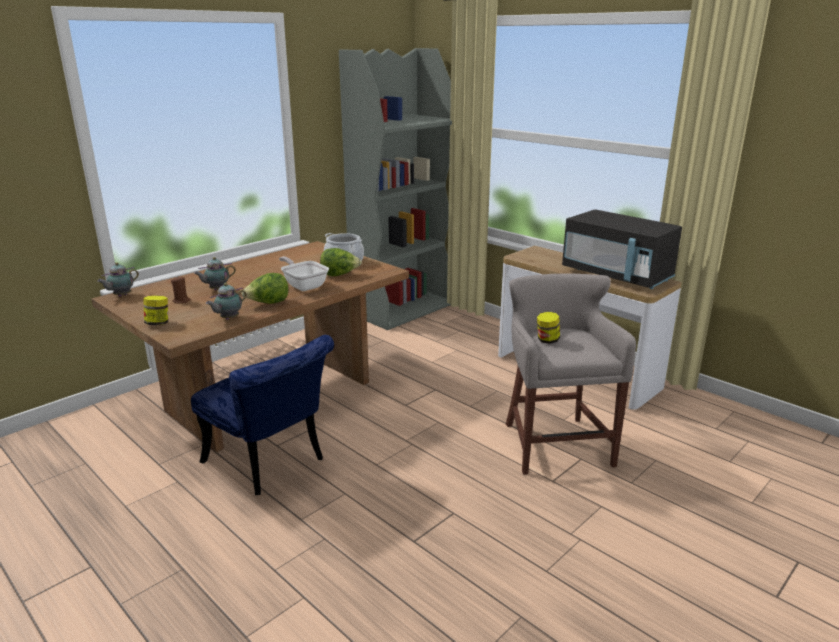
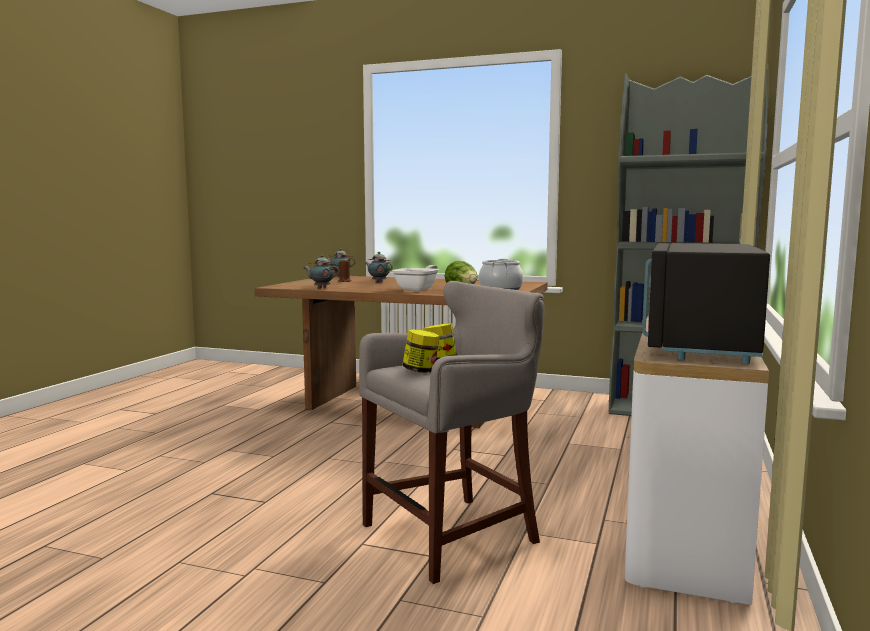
camera: 65 degrees right, 15 degrees down
jar [143,295,168,325] -> jar moved to [403,329,440,373]
blue chair [191,335,334,495] -> none
lettuce [242,273,289,304] -> none

